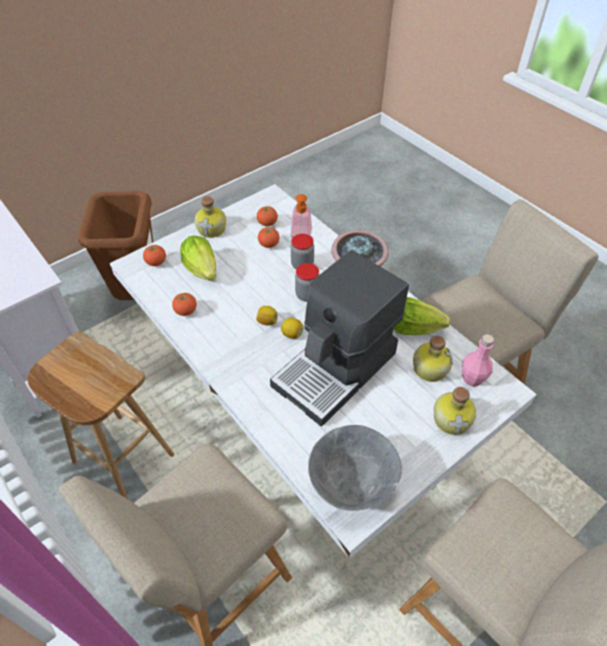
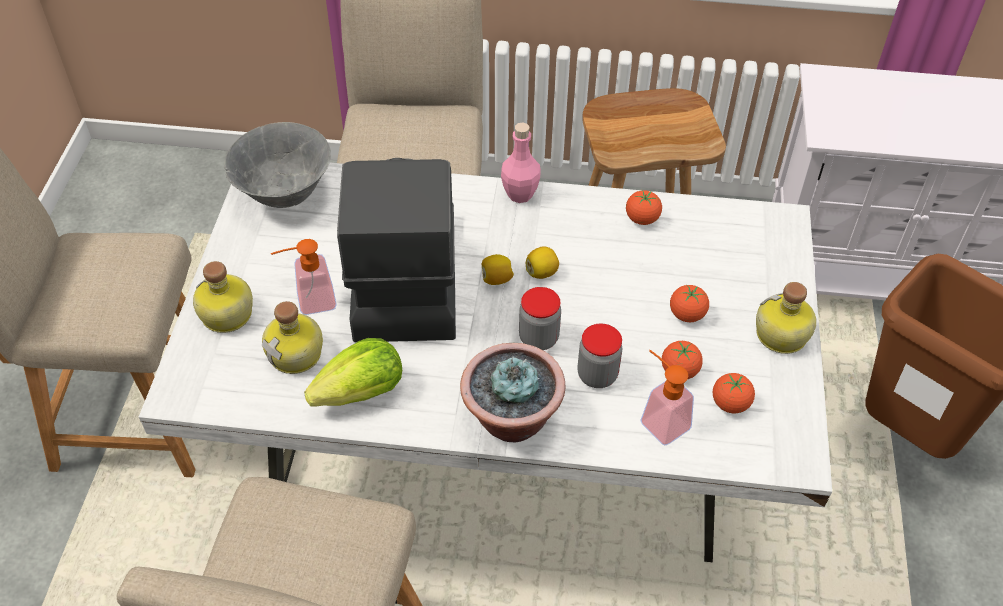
camera: 135 degrees right, 0 degrees up
tomato [143,245,166,266] -> tomato moved to [670,285,709,322]
lettuce [180,236,216,281] -> none
pink bottle [462,334,494,387] -> pink bottle moved to [501,122,541,203]
none -> soap dispenser [271,239,337,315]

